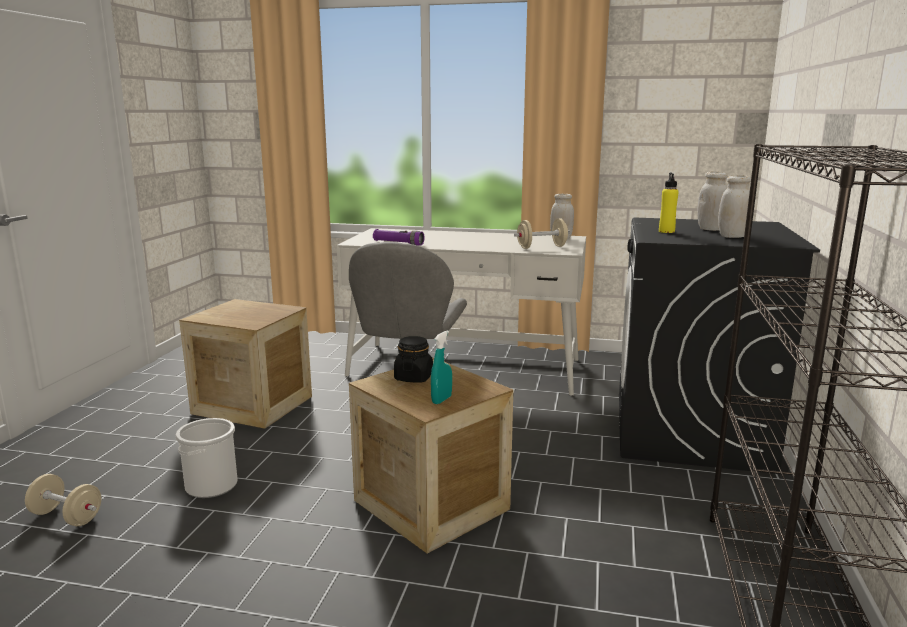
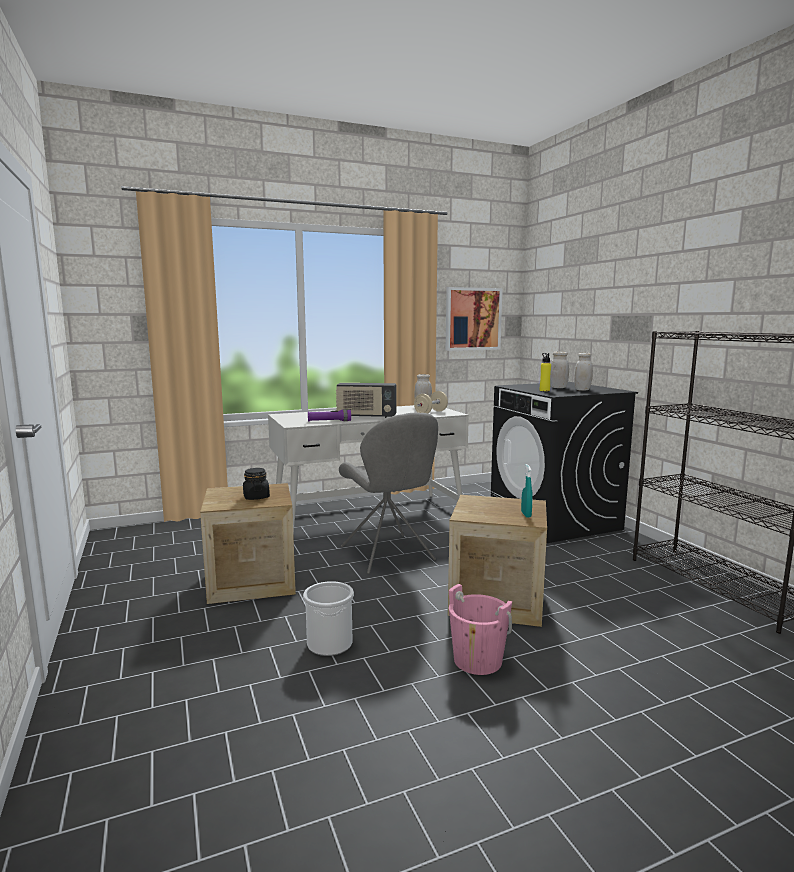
camera: 35 degrees left, 5 degrees down
beige dumbbell [25,474,101,526] -> none
black jar [394,336,433,383] -> black jar moved to [243,468,270,500]
none -> radio [336,383,396,418]
none -> picture [446,287,503,351]
none -> pink bucket [449,584,512,675]

